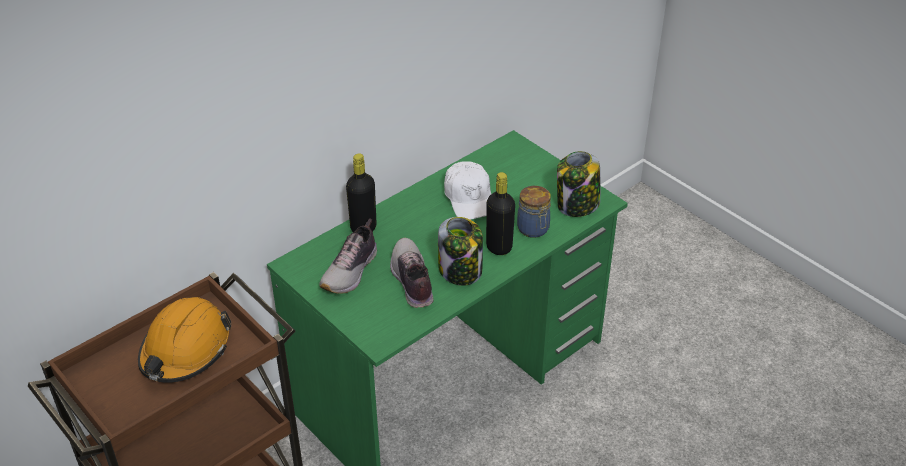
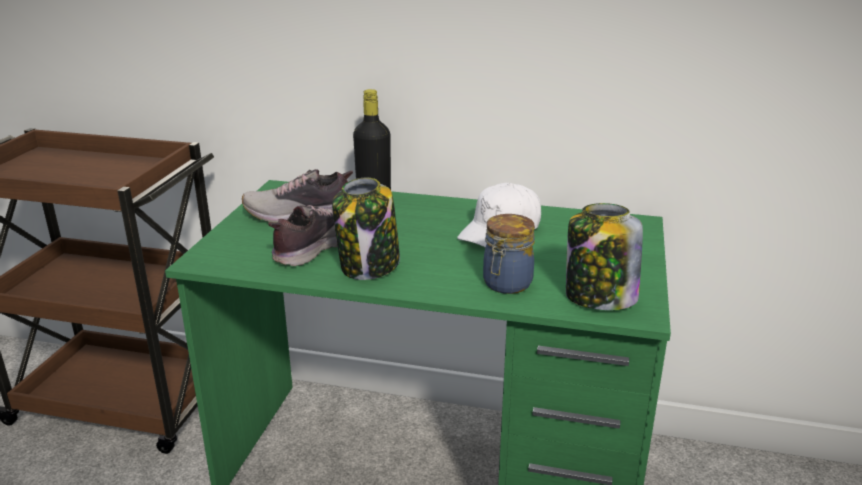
camera: 55 degrees right, 15 degrees down
orange hard hat [138,297,231,383] -> none
black bottle [486,172,515,255] -> none

